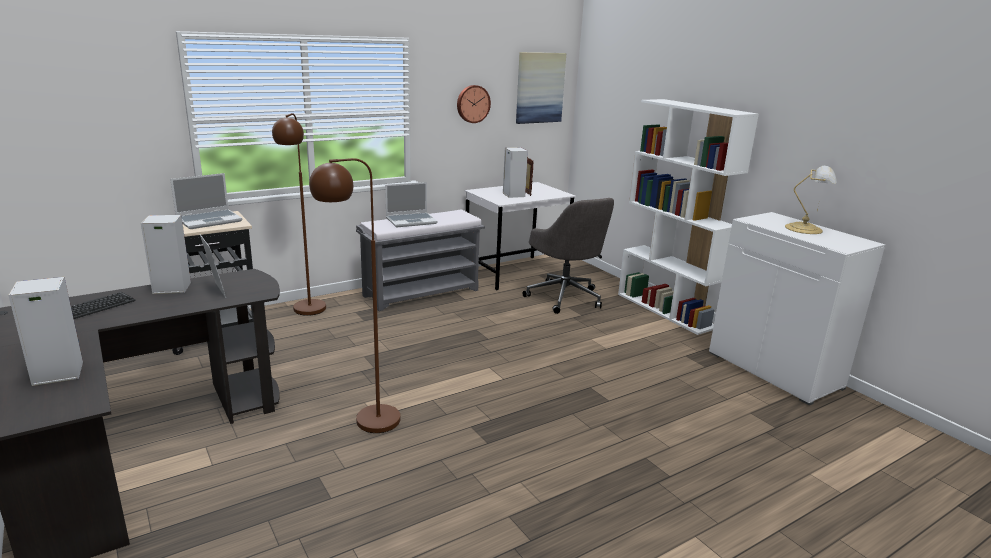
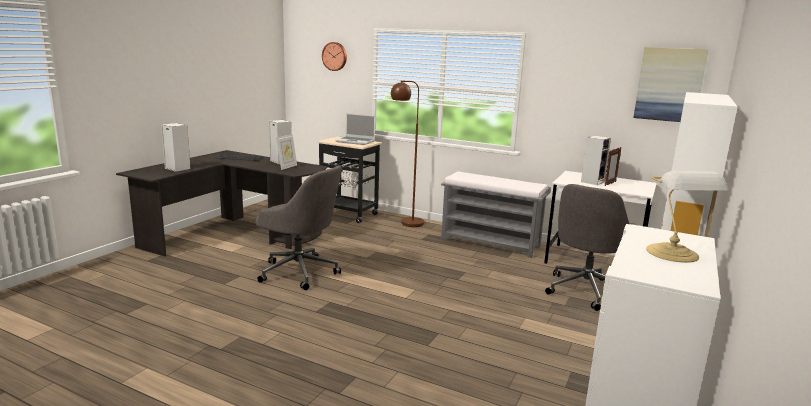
camera: 60 degrees right, 5 degrees down
brown floor lamp [309,158,401,433] -> grey office chair [256,165,342,290]
laptop [385,182,437,228] -> none
wall clock [457,85,491,123] -> wall clock moved to [322,42,347,71]

